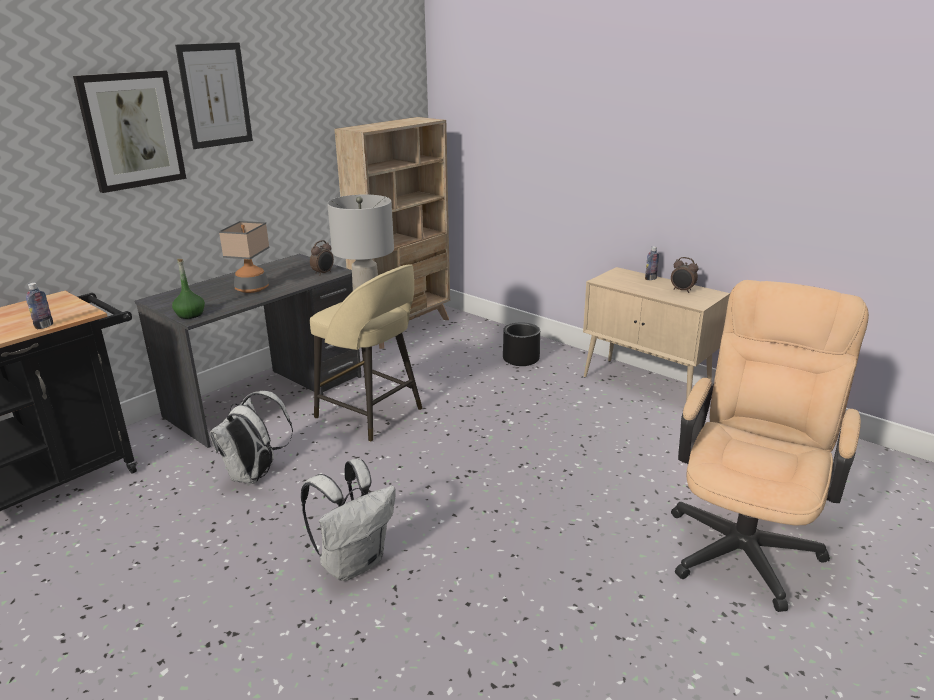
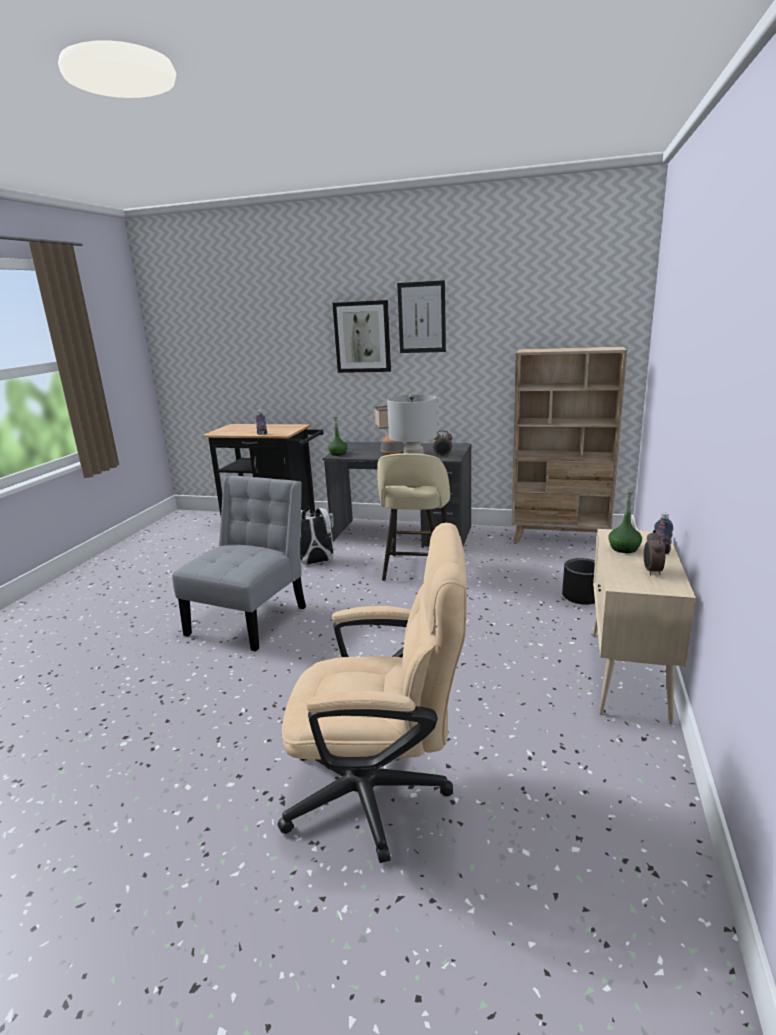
camera: 65 degrees right, 5 degrees down
white backpack [301,458,396,581] -> grey chair [172,475,306,651]
none -> green bottle [608,491,642,553]

